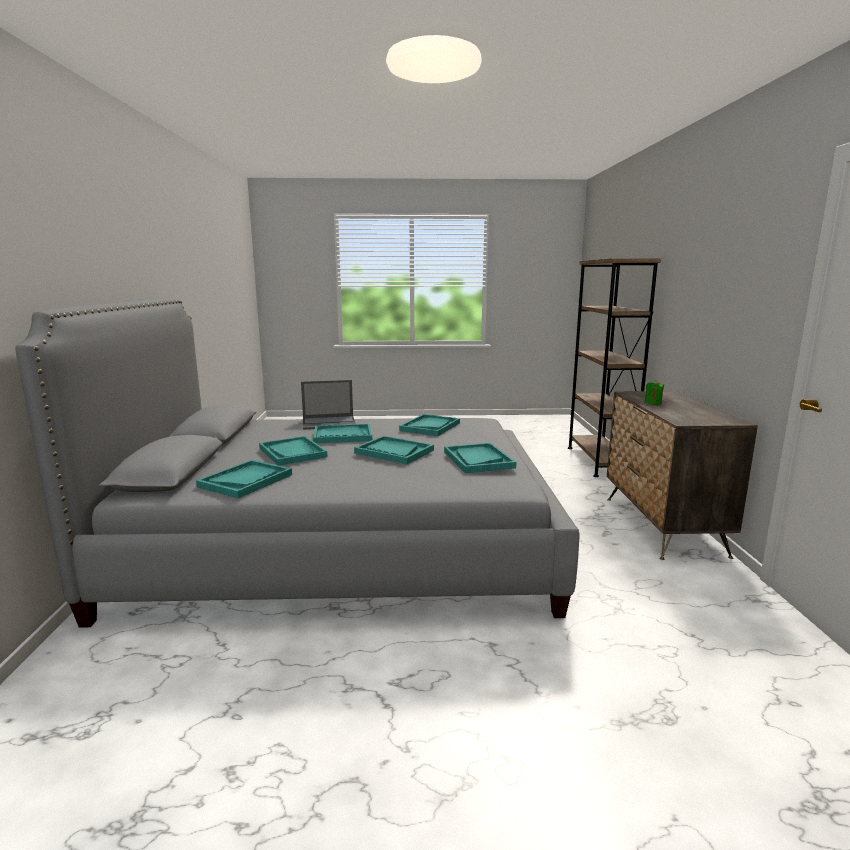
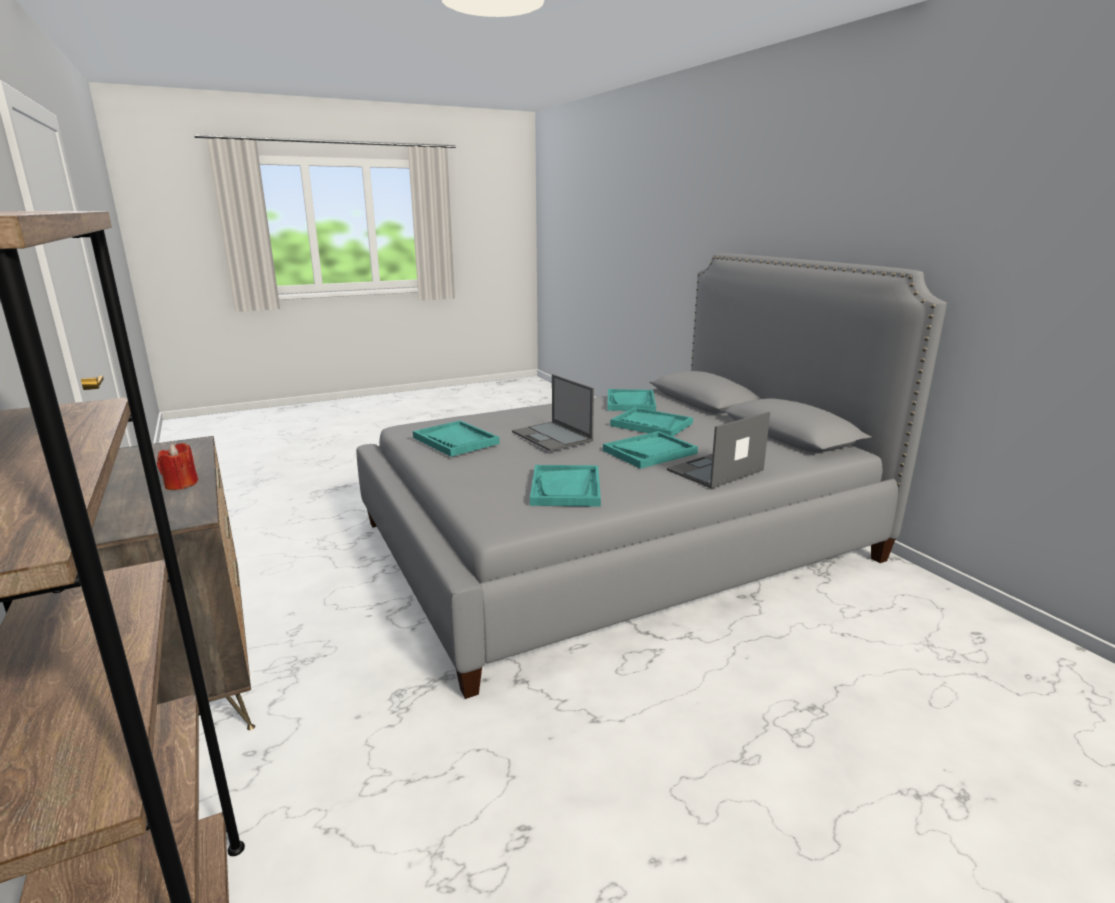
camera: 155 degrees right, 5 degrees up
turquoise tray [354,436,434,464] -> laptop [512,374,594,451]
green candle [645,380,664,405] -> red candle [157,443,198,490]

